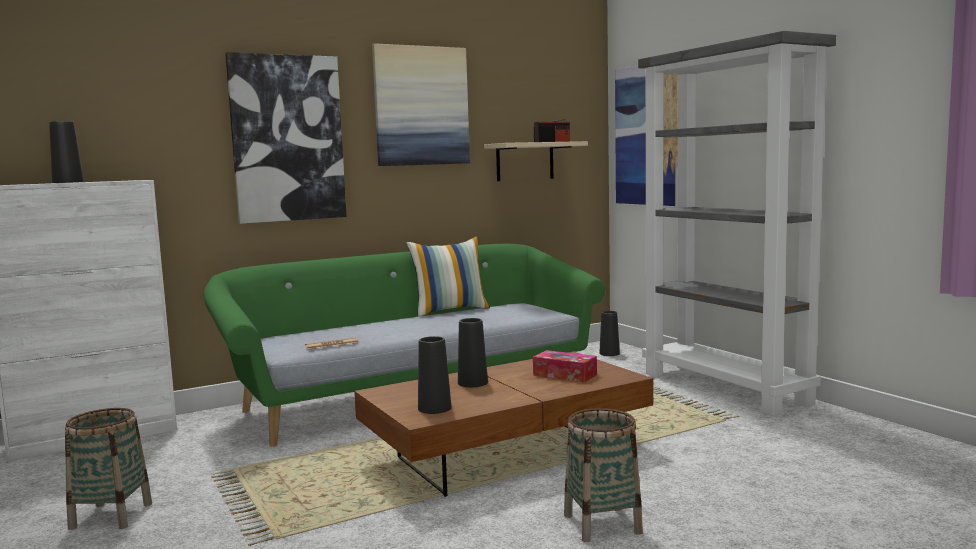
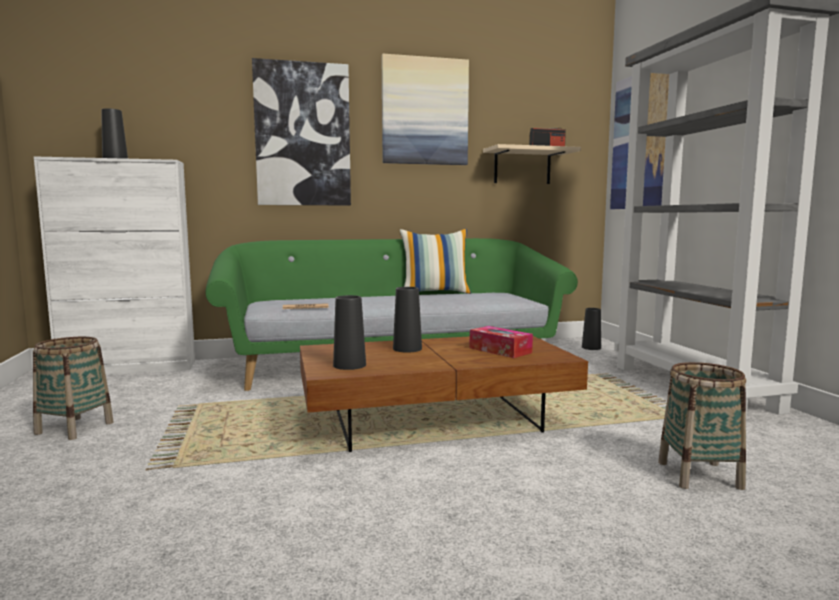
camera: 15 degrees right, 0 degrees up
basket [564,408,643,542] -> basket moved to [658,362,746,490]

